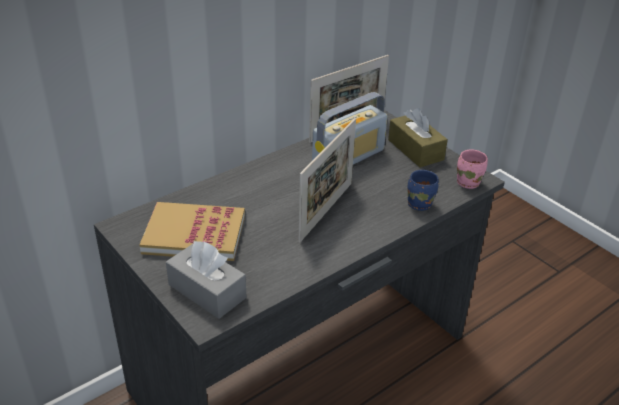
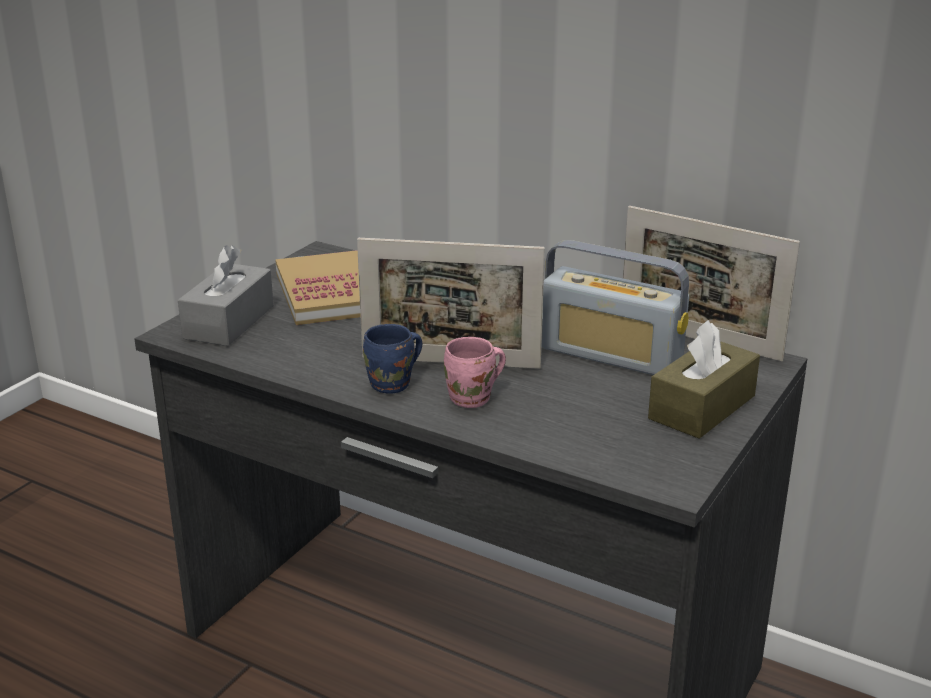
camera: 70 degrees right, 10 degrees down
blue mug [407,170,439,211] -> blue mug moved to [363,324,422,394]
pink mug [457,149,488,189] -> pink mug moved to [444,337,506,408]

